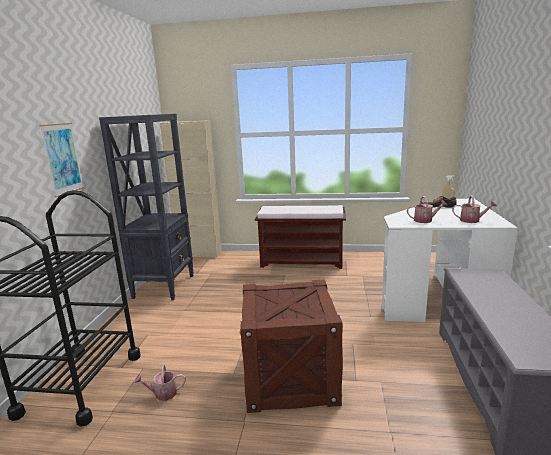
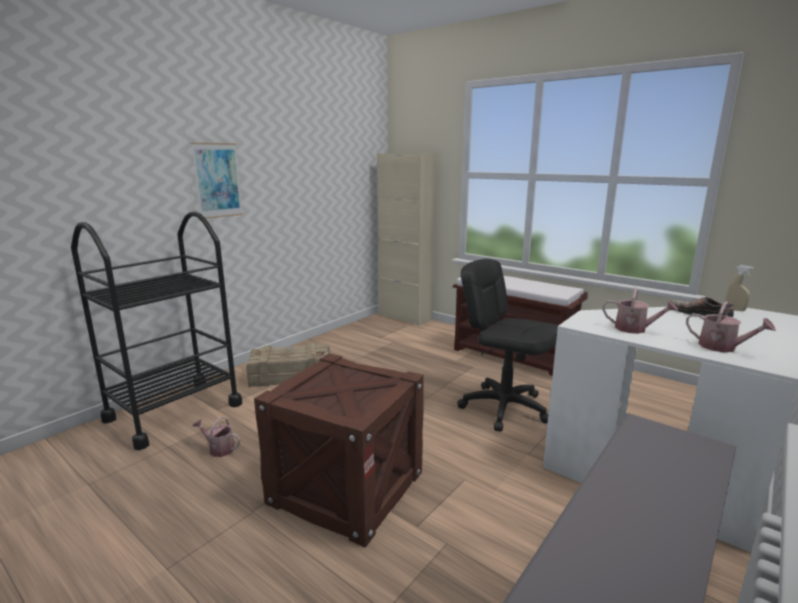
camera: 30 degrees right, 0 degrees up
black bookcase [99,114,194,300] -> none
none -> crate [246,343,330,388]
none -> black office chair [457,259,558,432]

